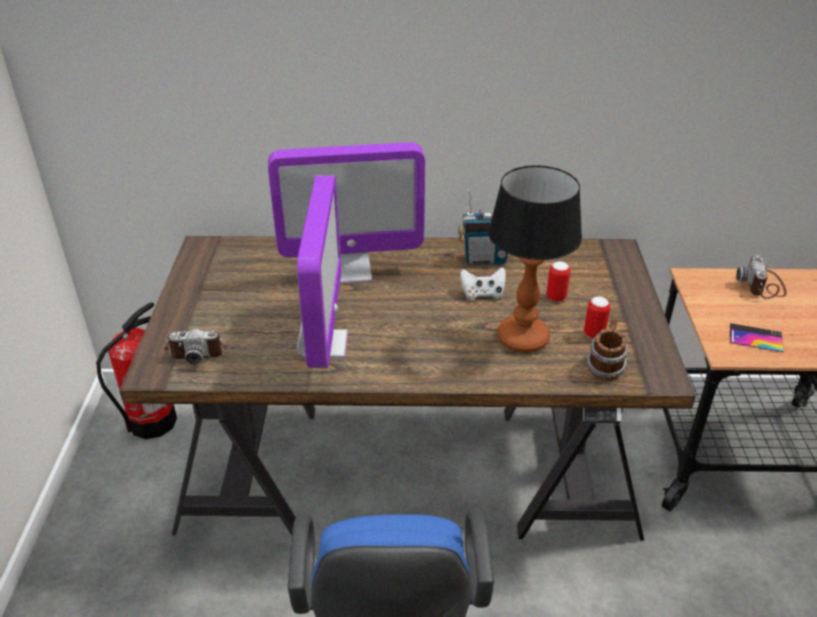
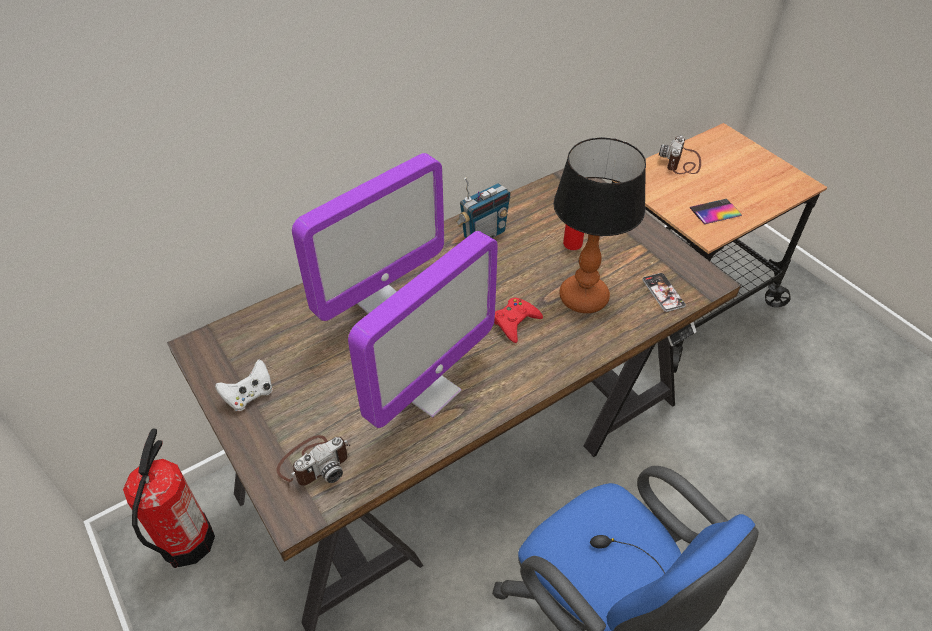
camera: 35 degrees left, 10 degrees up
monitor [297,175,348,368] -> monitor turned 75 degrees clockwise [348,231,498,428]
white game controller [460,267,506,300] -> white game controller moved to [215,359,273,411]
can [584,297,610,339] -> none
mug [586,315,628,380] -> phone [642,273,686,312]
camera [736,255,787,299] -> camera turned 45 degrees clockwise [659,135,701,174]
none -> red game controller [494,298,543,343]

